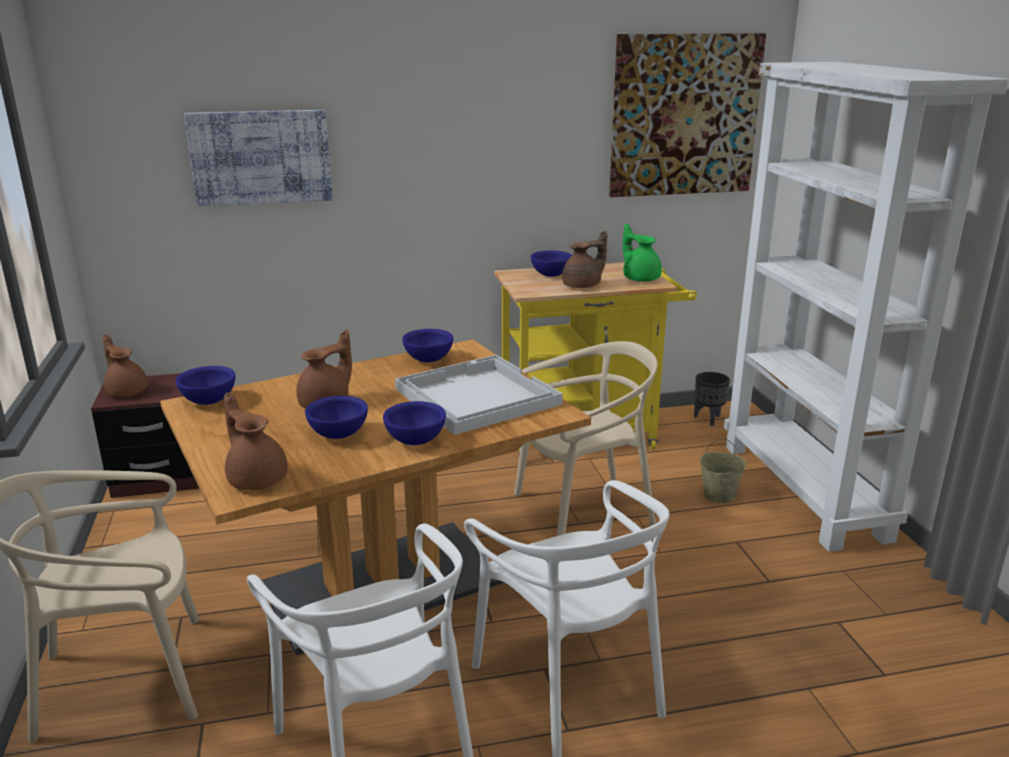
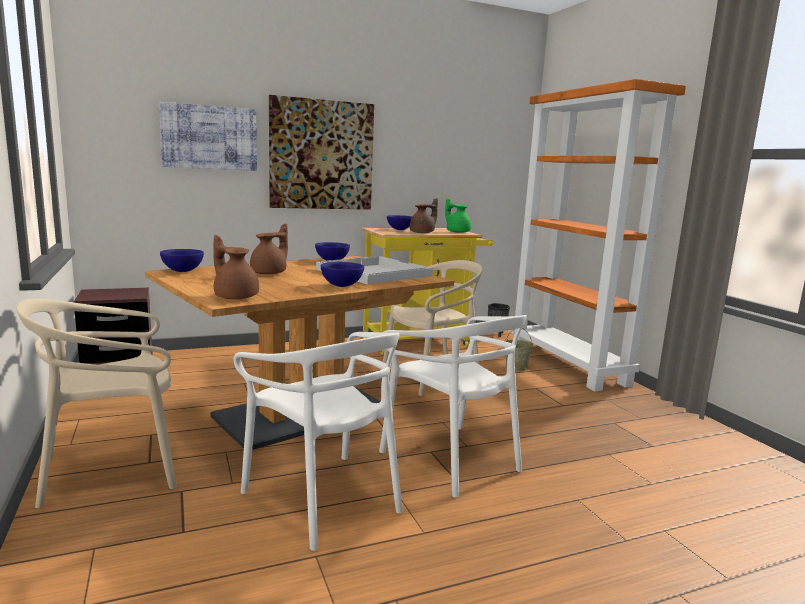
camera: 10 degrees left, 10 degrees down
brown teapot [103,335,148,397] -> none
blue bowl [305,396,368,439] -> none
picture [609,33,766,197] -> picture moved to [269,95,374,210]
white bookcase [724,62,1009,552] -> orange bookcase [511,79,686,391]

